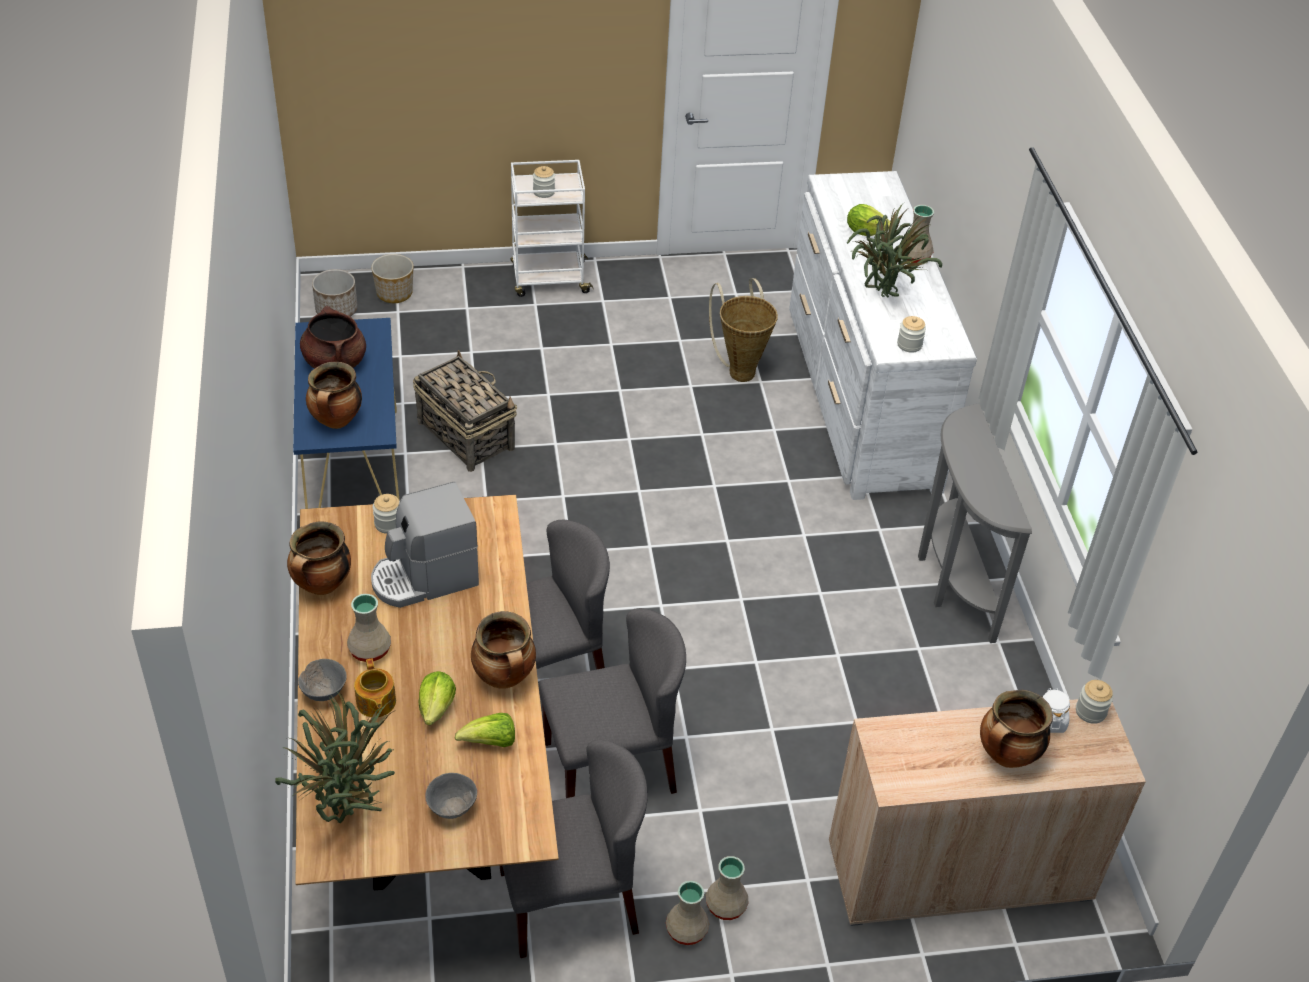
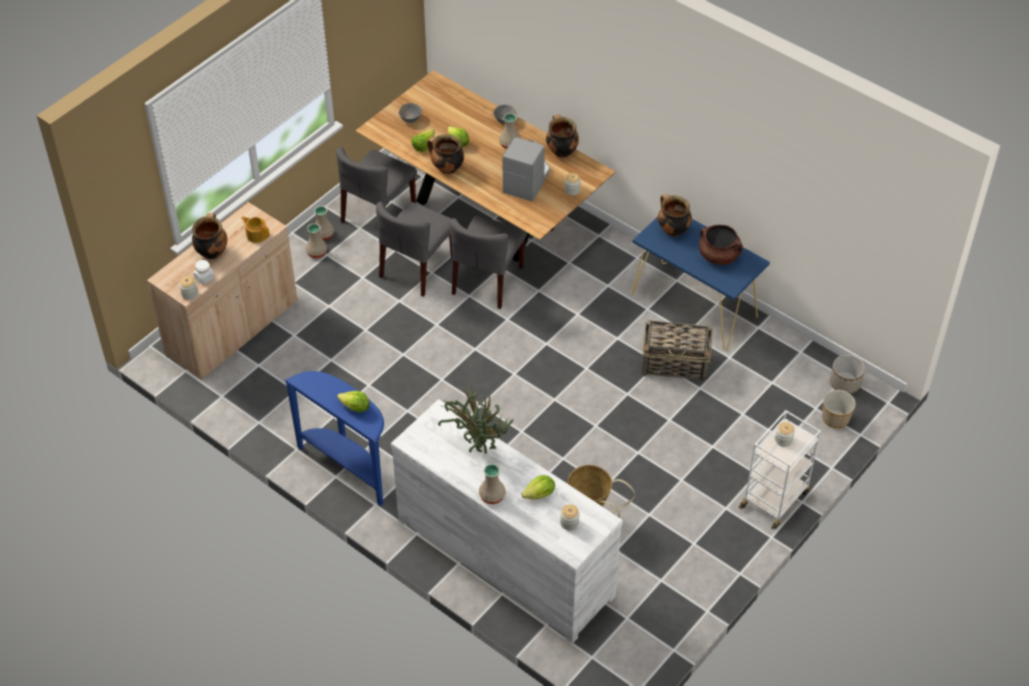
camera: 140 degrees right, 5 degrees up
potted plant [275,690,395,823] -> none
teapot [354,658,396,717] -> teapot moved to [241,216,270,243]
jar [897,316,926,353] -> jar moved to [560,504,580,530]
grey console table [918,403,1032,643] -> blue console table [285,371,384,506]
none -> lettuce [337,391,370,412]

